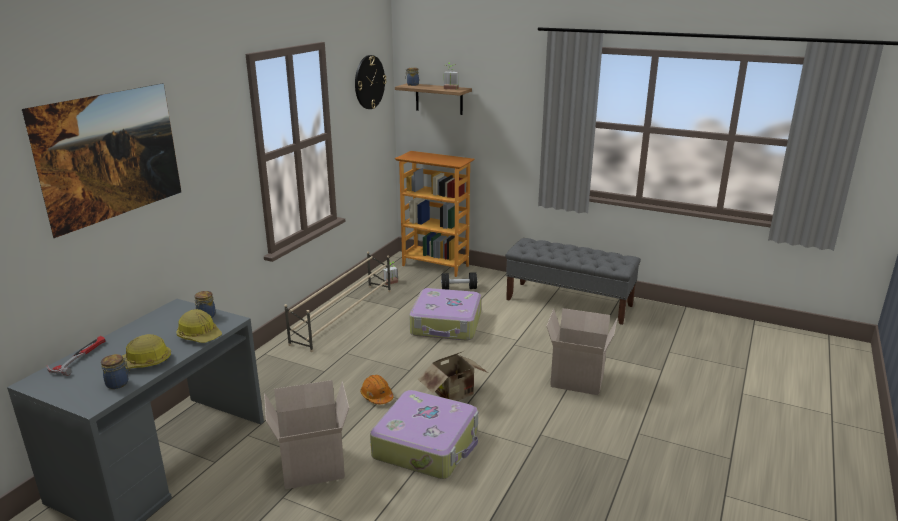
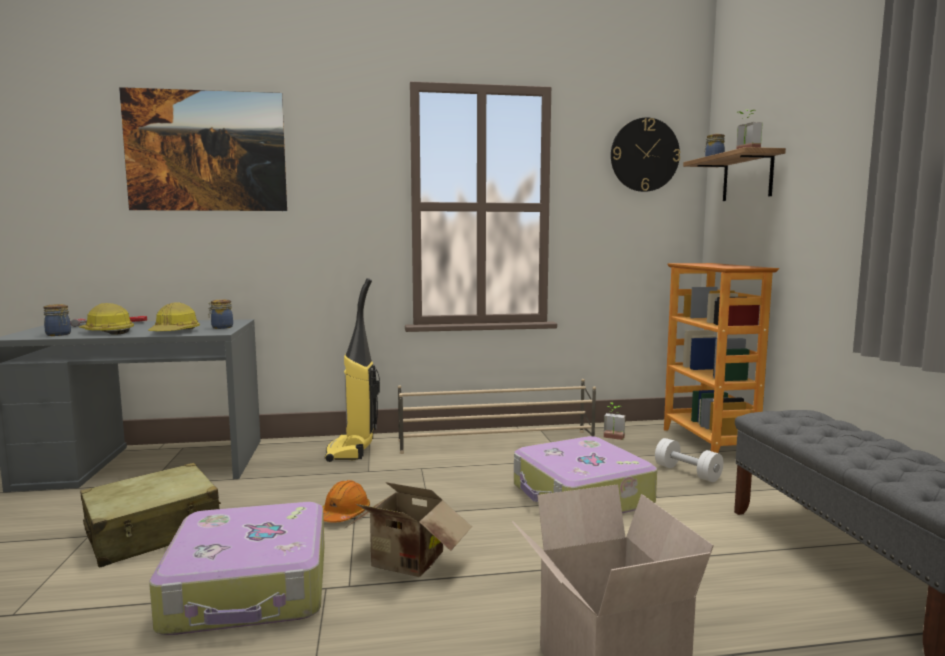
camera: 55 degrees right, 15 degrees down
cardboard box [264,380,349,489] -> beige suitcase [80,463,221,568]
black dumbbell [441,272,477,290] -> white dumbbell [655,438,723,482]
none -> vacuum cleaner [325,278,380,462]

